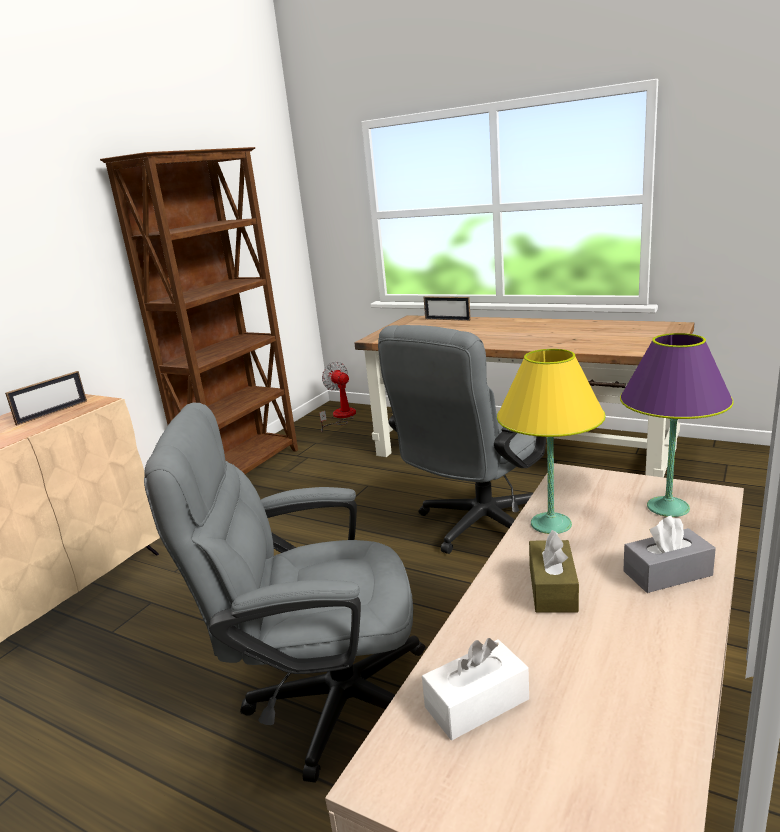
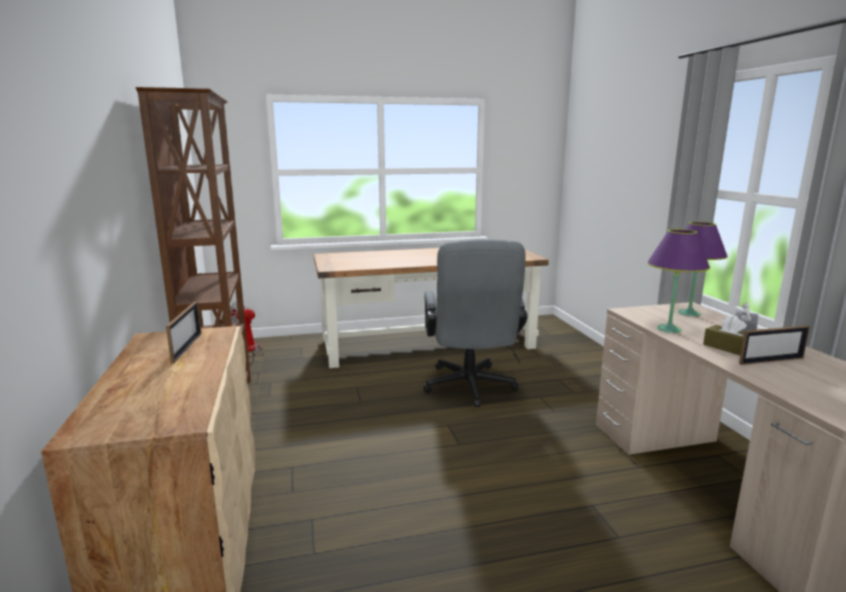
camera: 45 degrees left, 5 degrees down
grey office chair [144,403,426,783] -> none
white tissue box [422,638,529,740] -> none
picture frame [423,297,471,321] -> picture frame moved to [739,325,810,365]
yellow table lamp [497,349,606,534] -> purple table lamp [647,229,710,333]

